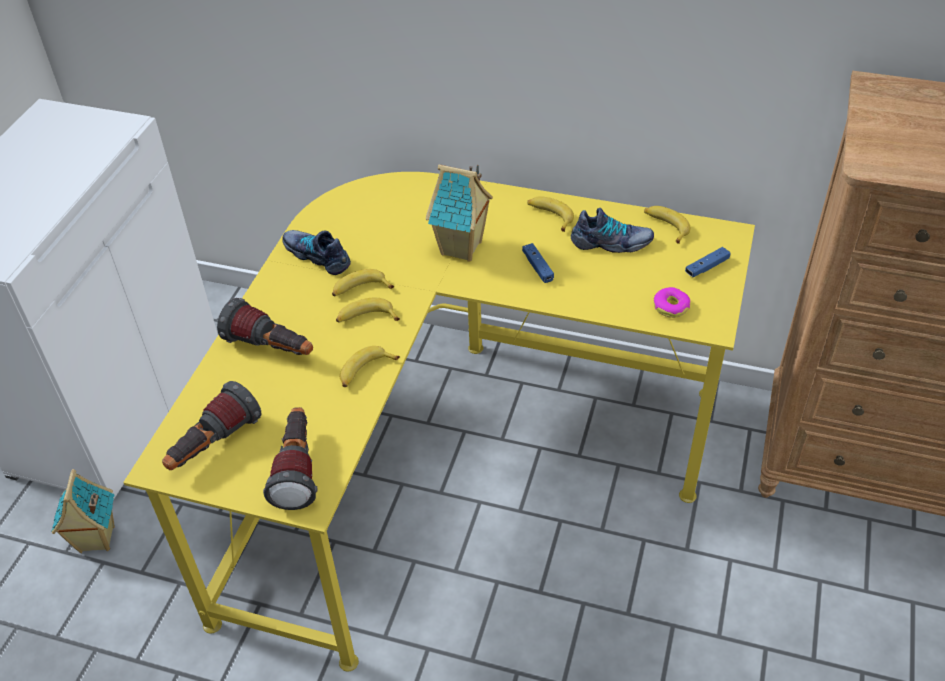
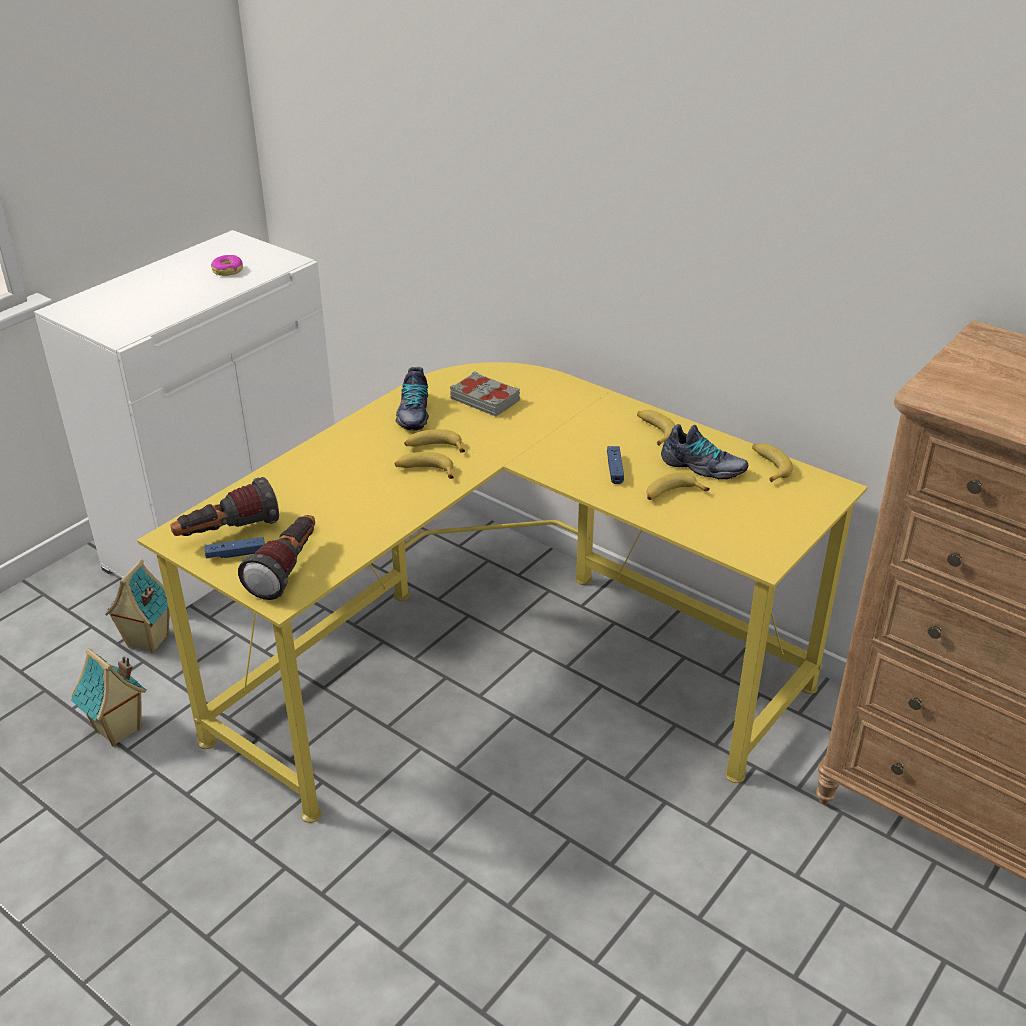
camera: 20 degrees right, 10 degrees down
flashlight [217,298,313,355] -> none
shoe [282,230,351,275] -> shoe turned 150 degrees counterclockwise [396,367,429,431]
banana [340,346,400,387] -> banana moved to [646,473,710,500]
toy house [426,164,493,262] -> toy house moved to [70,648,146,747]
donut [654,287,690,318] -> donut moved to [211,255,243,276]
blue game controller [685,247,731,277] -> blue game controller moved to [205,537,265,558]
none -> grey book [450,371,520,417]

